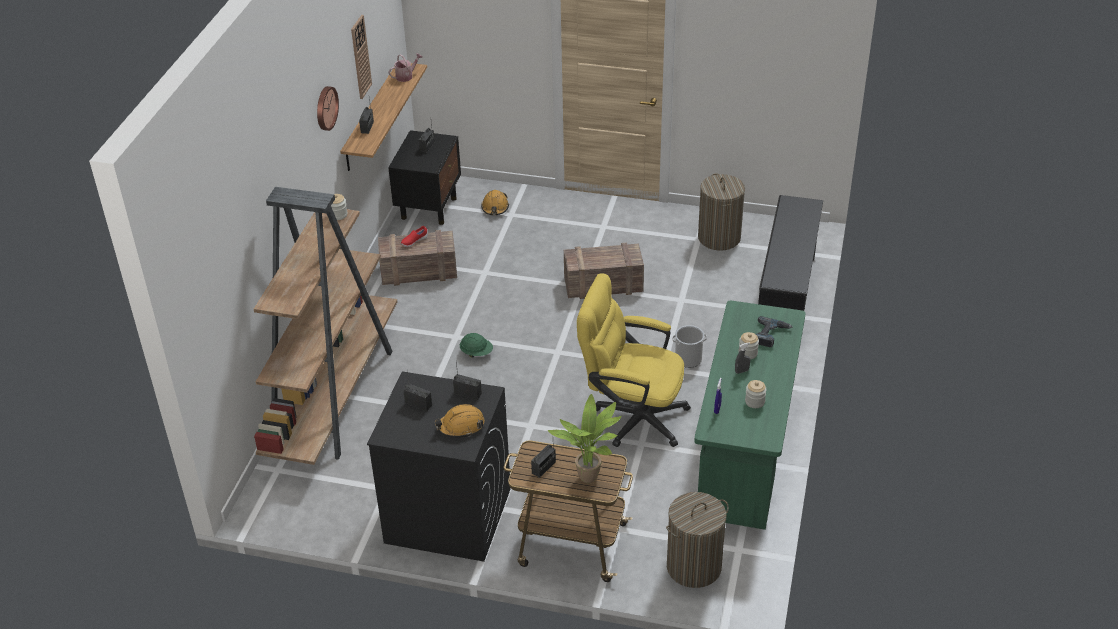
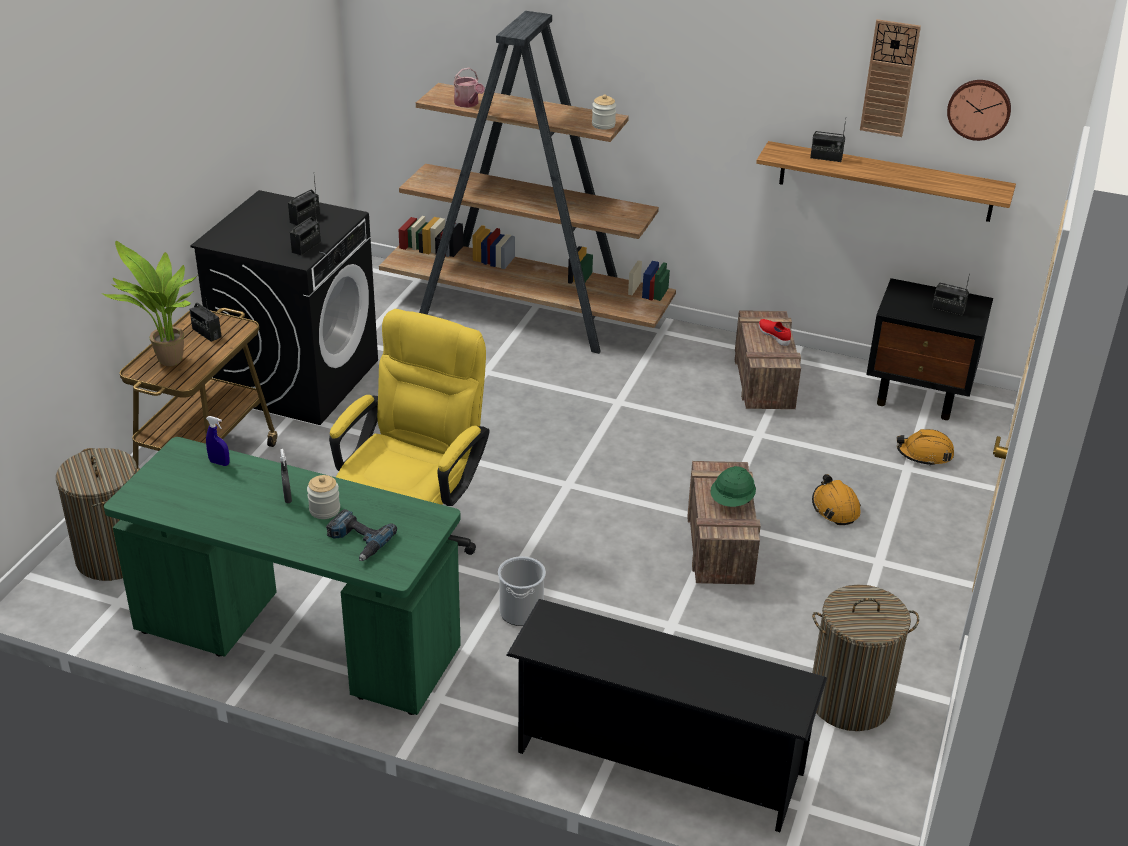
camera: 95 degrees right, 5 degrees down
wall clock [317,86,339,131] -> wall clock moved to [947,80,1011,141]
watering can [389,53,422,82] -> watering can moved to [453,68,485,108]
orange hard hat [435,404,484,438] -> orange hard hat moved to [812,474,861,525]
green hard hat [460,333,493,358] -> green hard hat moved to [710,466,756,507]
jar [745,380,766,408] -> none

